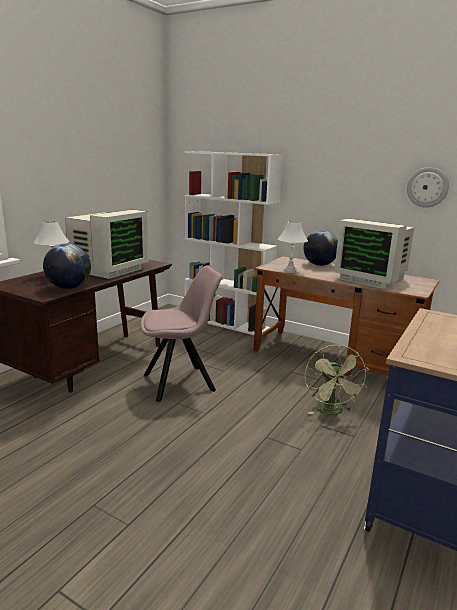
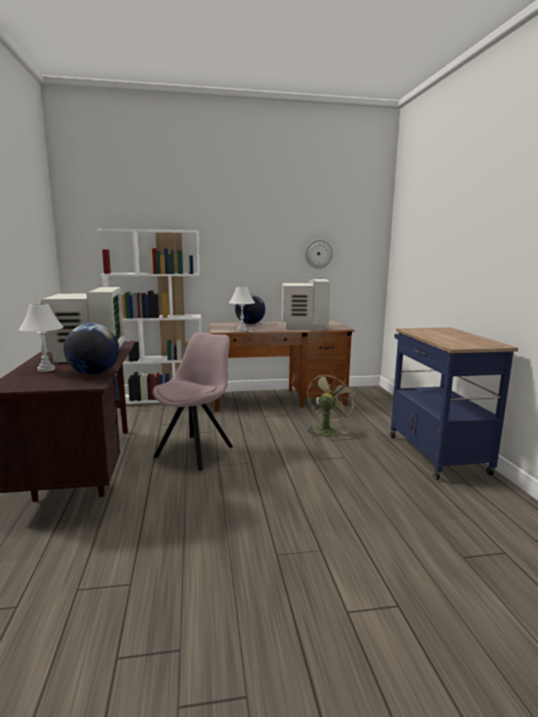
camera: 40 degrees left, 5 degrees down
green fan [305,344,369,415] -> green fan turned 105 degrees counterclockwise [307,373,355,437]
monitor [334,219,414,289] -> monitor turned 90 degrees counterclockwise [282,278,331,330]

